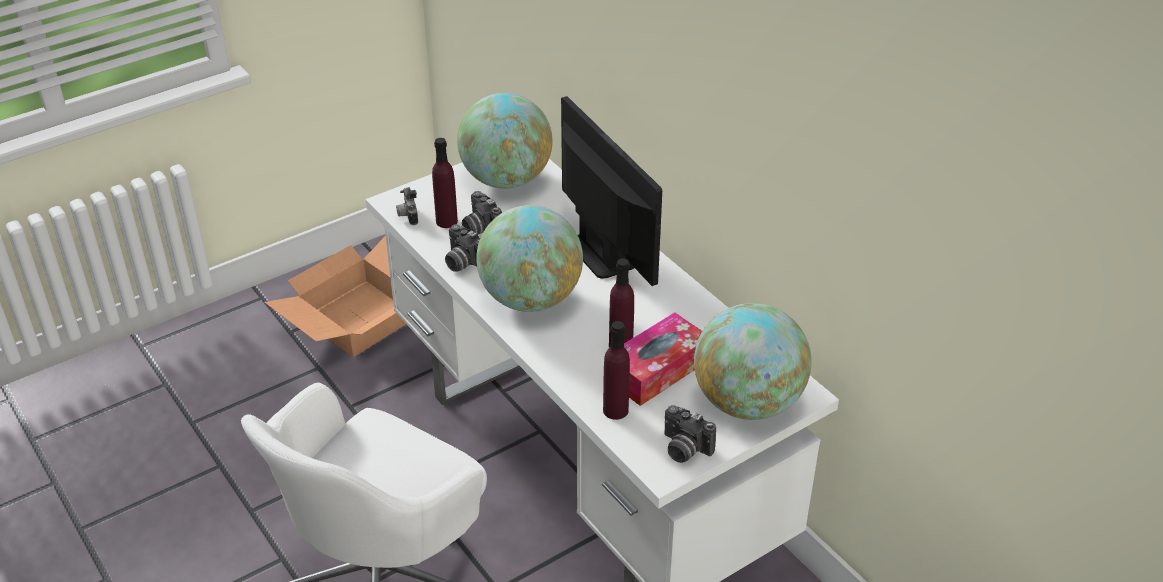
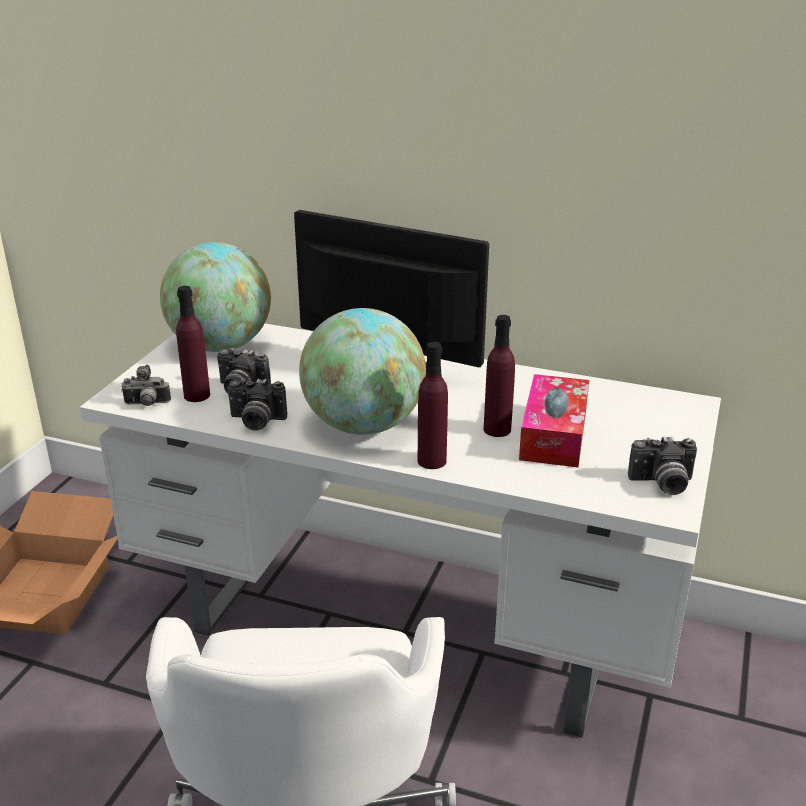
camera: 35 degrees left, 10 degrees down
camera [396,187,418,225] -> camera turned 45 degrees counterclockwise [121,365,171,406]
purple bottle [603,321,630,420] -> purple bottle moved to [418,342,448,469]
globe [694,303,812,420] -> none

